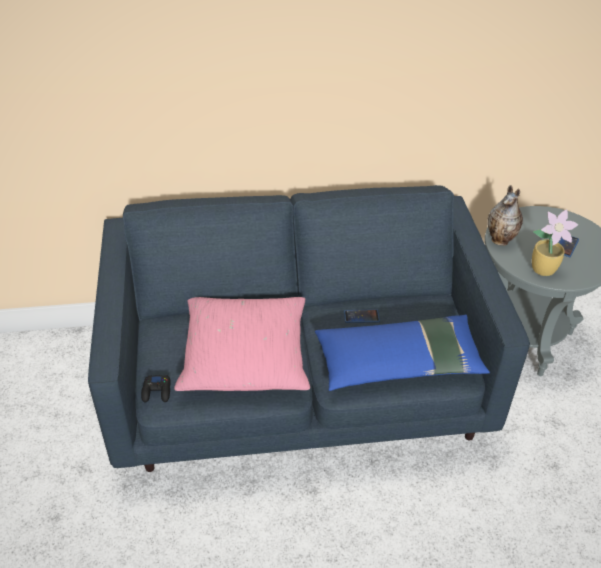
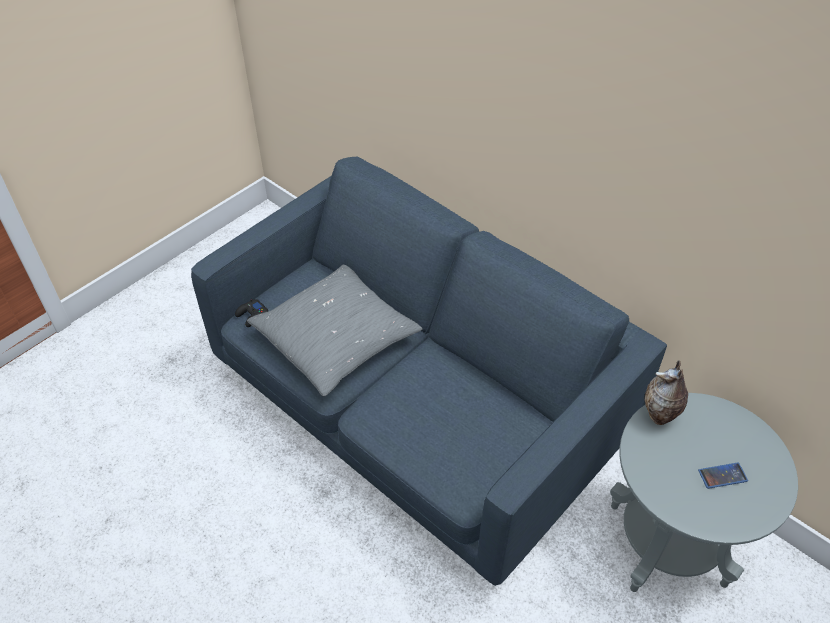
camera: 50 degrees right, 5 degrees up
pink pillow [174,297,310,391] -> grey pillow [247,265,423,396]
blue pillow [315,315,490,391] -> none
phone [344,309,380,323] -> none
potted plant [532,209,578,276] -> none

